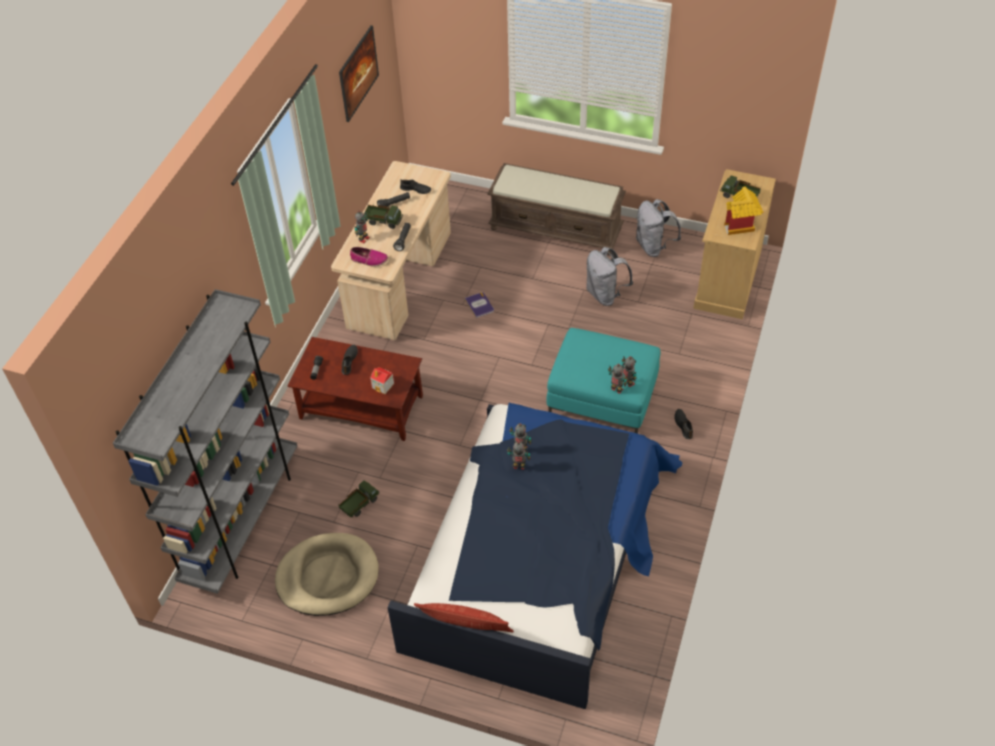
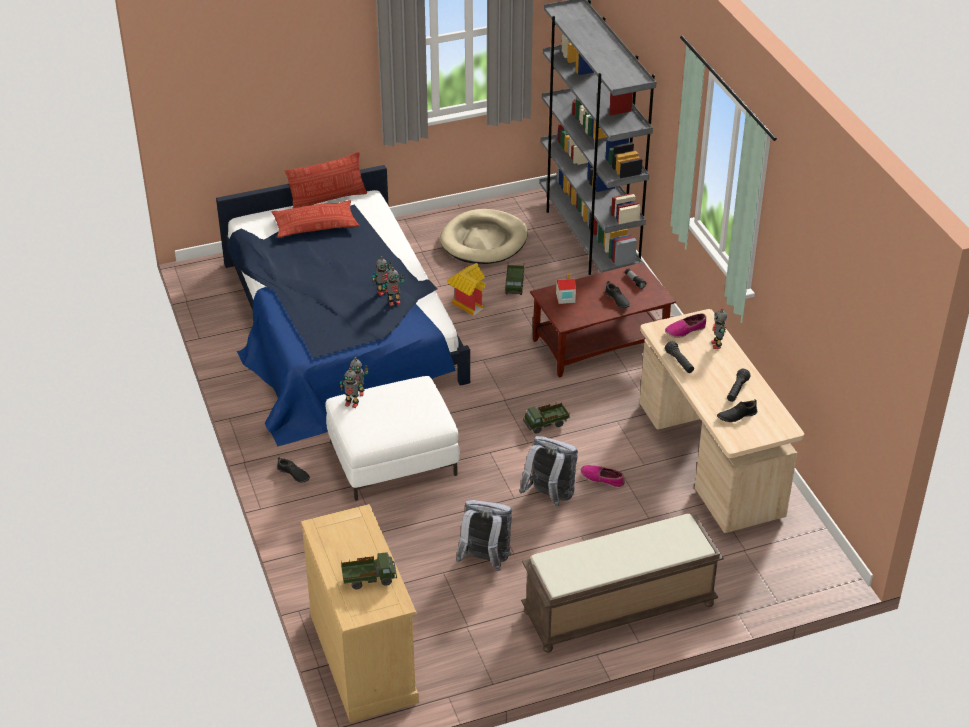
camera: 140 degrees right, 10 degrees down
picture [339,25,379,122] -> none
toy truck [364,205,403,229] -> toy truck moved to [523,403,570,434]
book [465,292,494,318] -> shoe [581,465,625,488]
turquoise ottoman [546,328,661,434] -> white ottoman [325,376,460,501]
grey backpack [636,199,681,257] -> grey backpack moved to [519,436,578,507]
toy house [724,187,764,235] -> toy house moved to [447,263,486,316]
none -> pillow [272,200,360,238]

